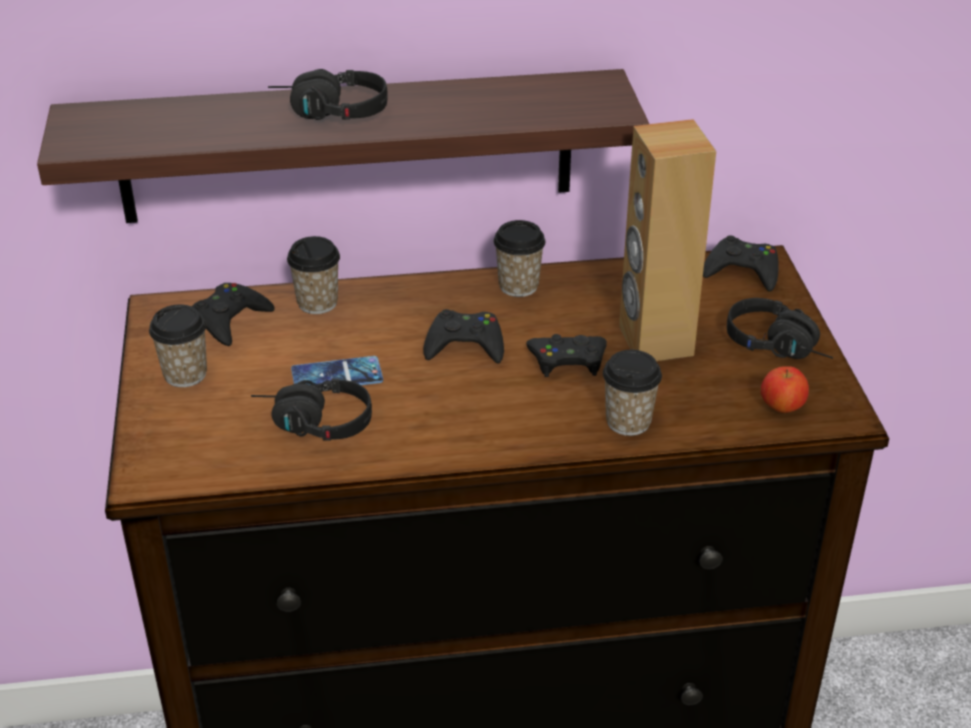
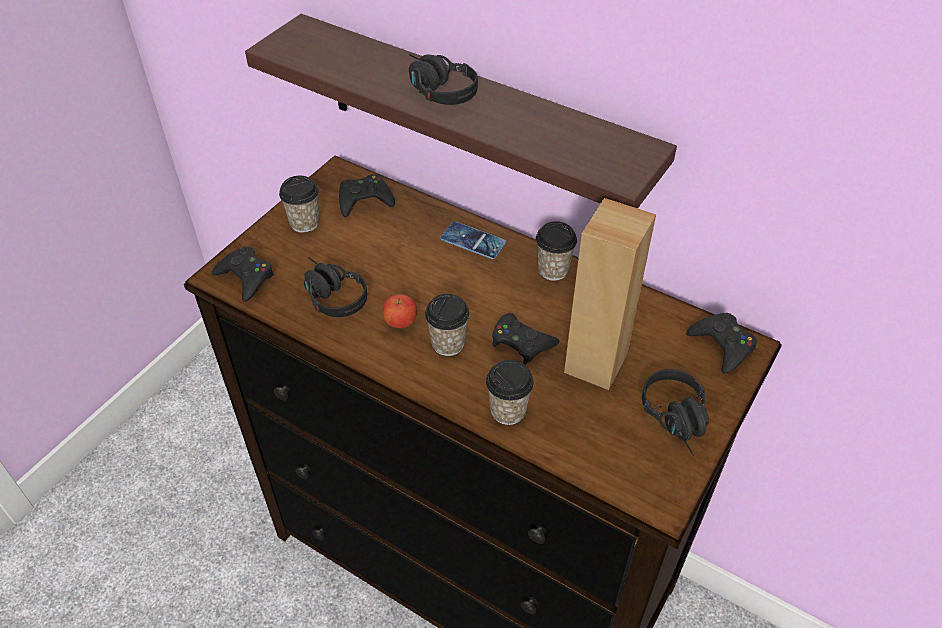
camera: 40 degrees right, 10 degrees up
cup [287,236,340,314] -> cup moved to [425,294,470,356]
phone [291,356,383,385] -> phone moved to [440,221,506,259]
black game controller [423,309,504,364] -> black game controller moved to [212,247,274,302]
apple [761,366,809,413] -> apple moved to [383,294,417,328]

